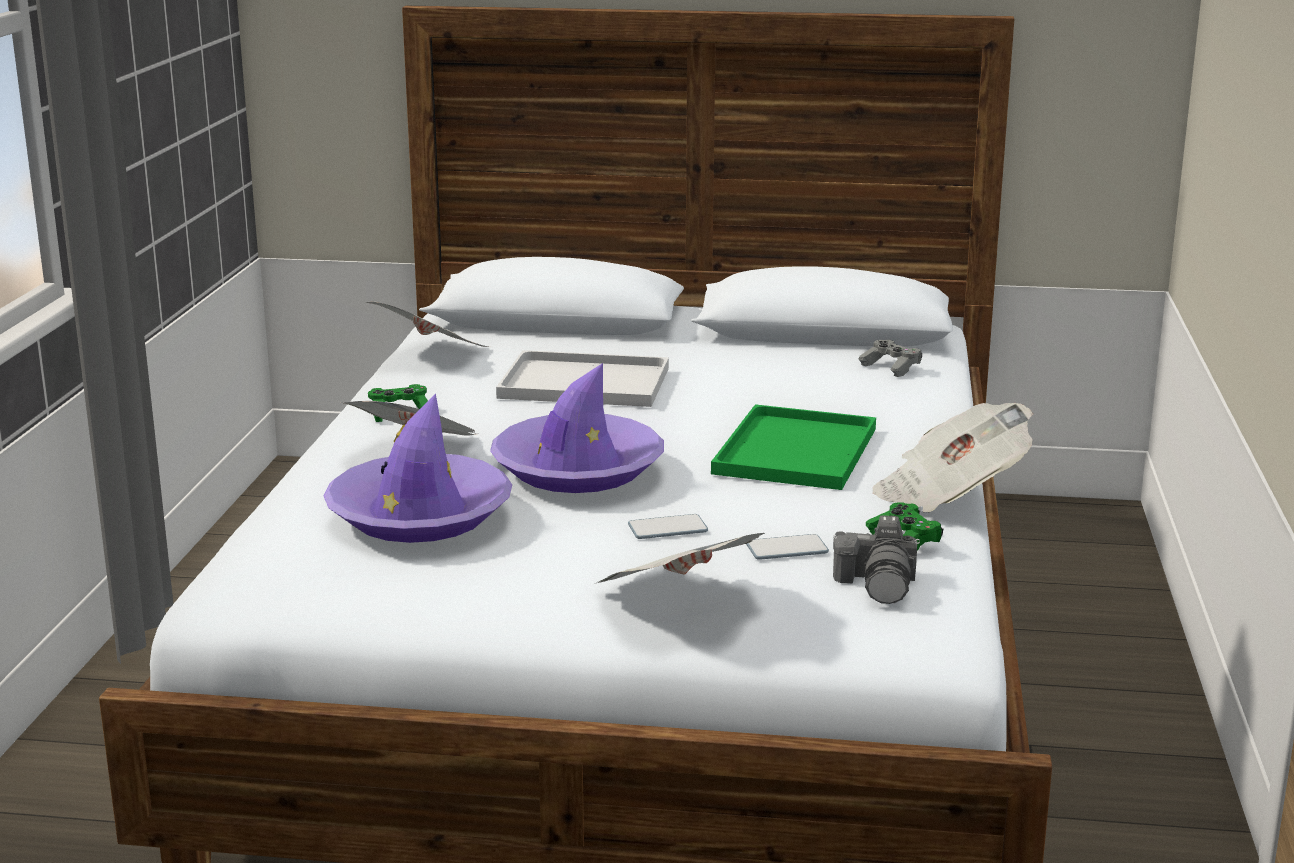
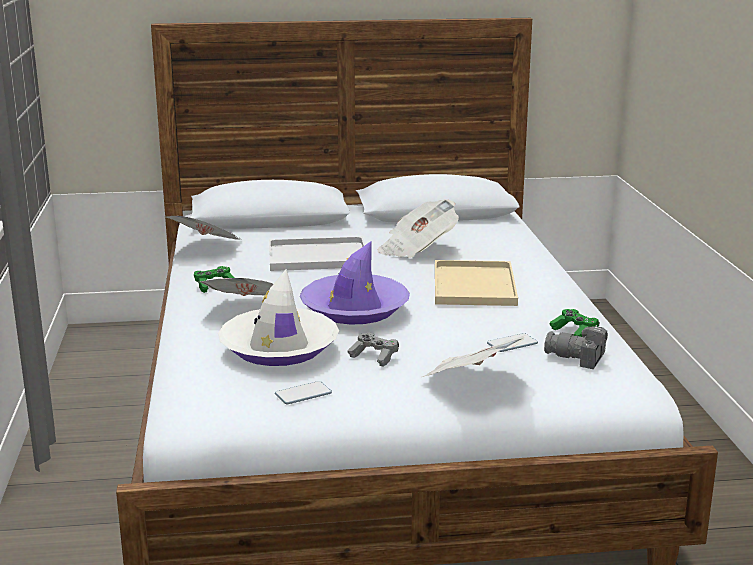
camera: 15 degrees left, 0 degrees up
purple hat [323,393,512,543] -> white hat [218,269,339,366]
phone [628,514,708,539] -> phone moved to [275,381,332,404]
green tray [711,404,876,490] -> beige tray [435,260,518,306]
camera [833,515,920,604] -> camera turned 120 degrees clockwise [544,325,608,369]
grey game controller [858,340,922,377] -> grey game controller moved to [347,333,399,366]
newspaper [873,403,1033,512] -> newspaper moved to [377,200,459,258]

